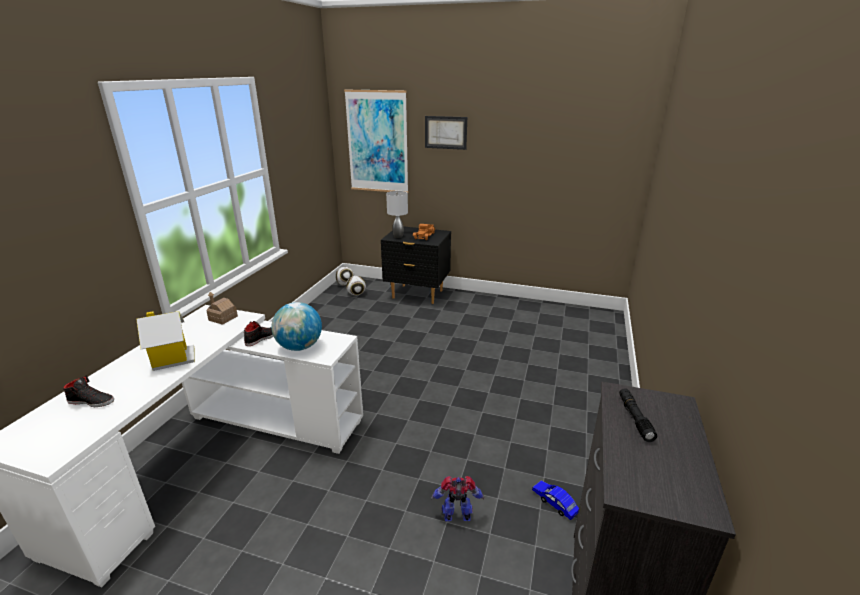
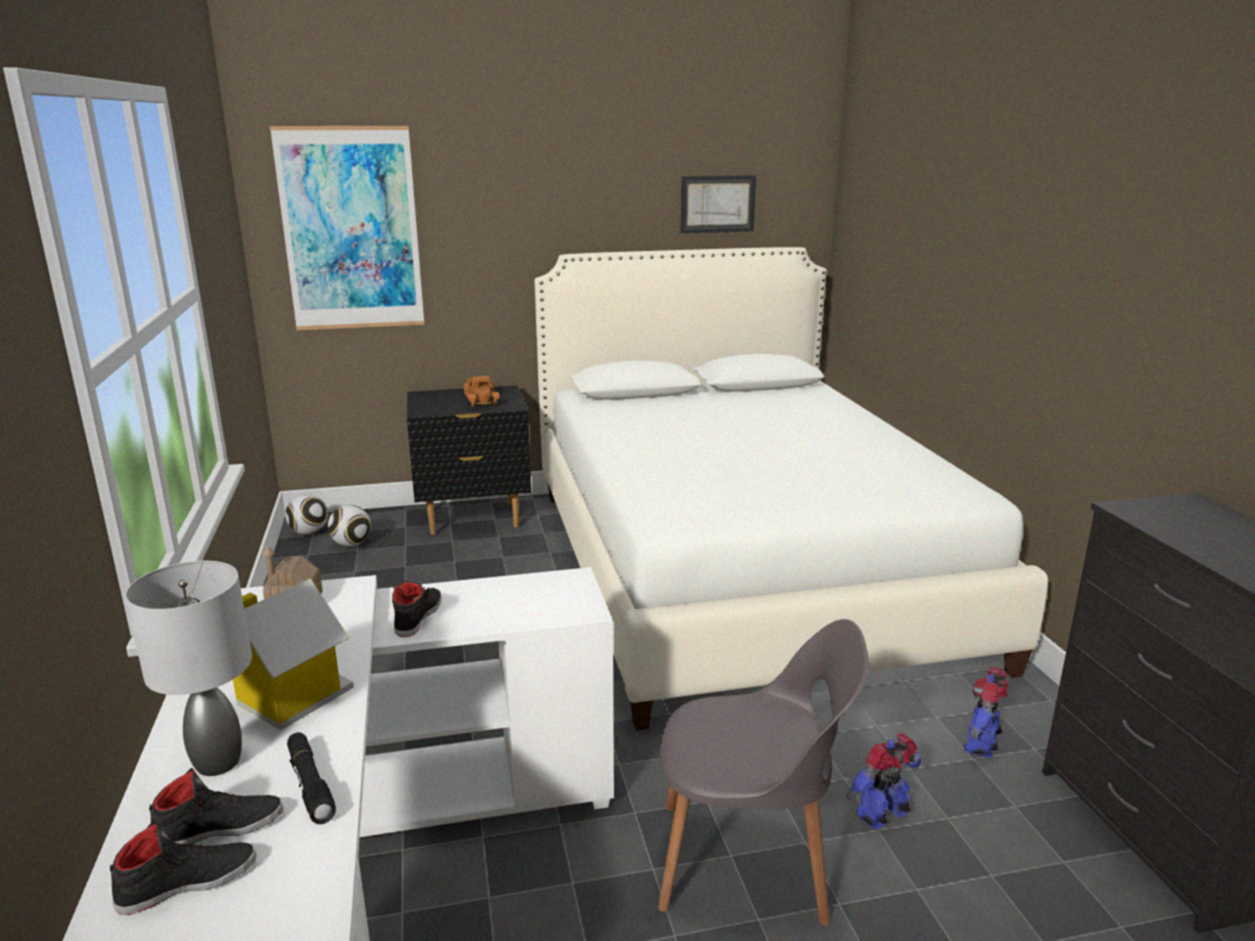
camera: 30 degrees left, 5 degrees down
globe [272,302,322,351] -> none
grey table lamp [386,191,408,238] -> grey table lamp moved to [125,561,252,776]
picture [425,116,467,150] -> picture moved to [680,175,756,233]
blue toy car [532,480,579,520] -> toy robot [964,667,1009,758]
black flashlight [619,388,657,442] -> black flashlight moved to [287,732,336,824]
none -> black shoe [110,821,257,915]
none -> white bed [534,247,1048,731]
none -> grey chair [658,619,868,926]

